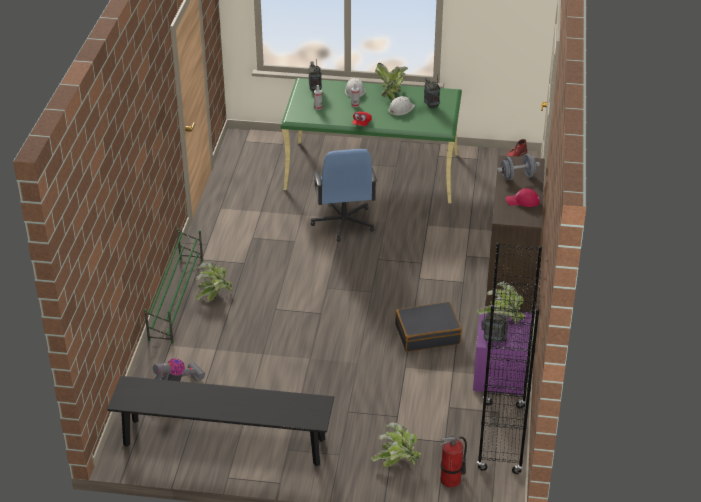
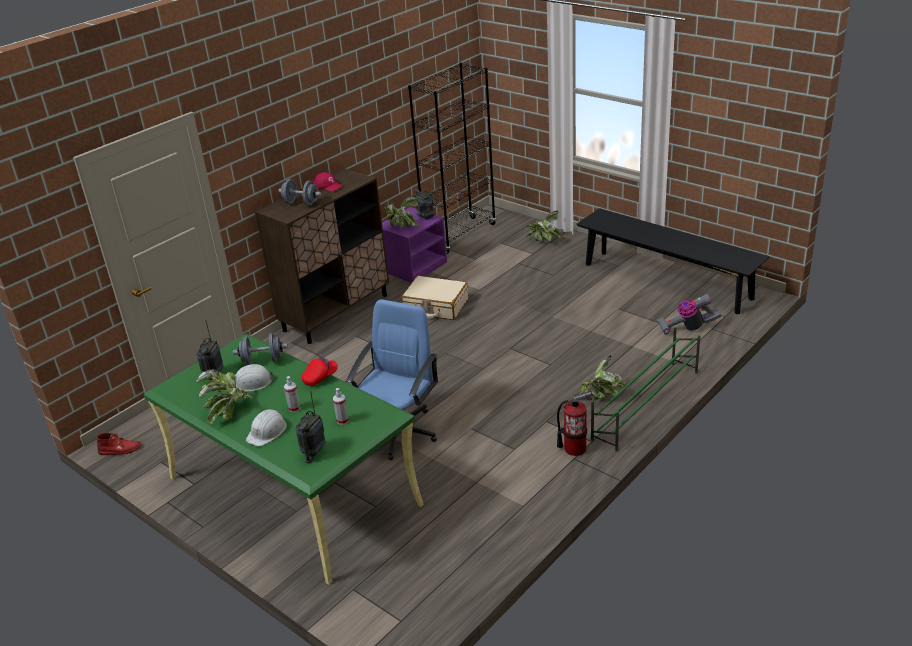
camera: 145 degrees left, 5 degrees down
black suitcase [395,302,462,352] -> beige suitcase [401,276,468,320]
fire extinguisher [440,436,467,488] -> fire extinguisher moved to [557,392,592,456]
none -> grey dumbbell [233,333,288,365]

